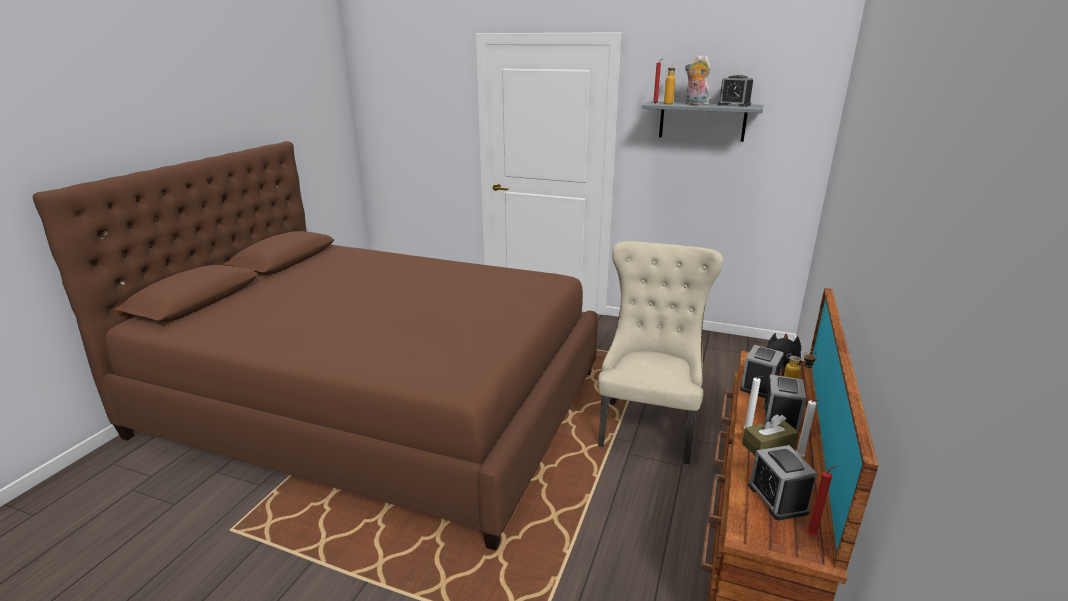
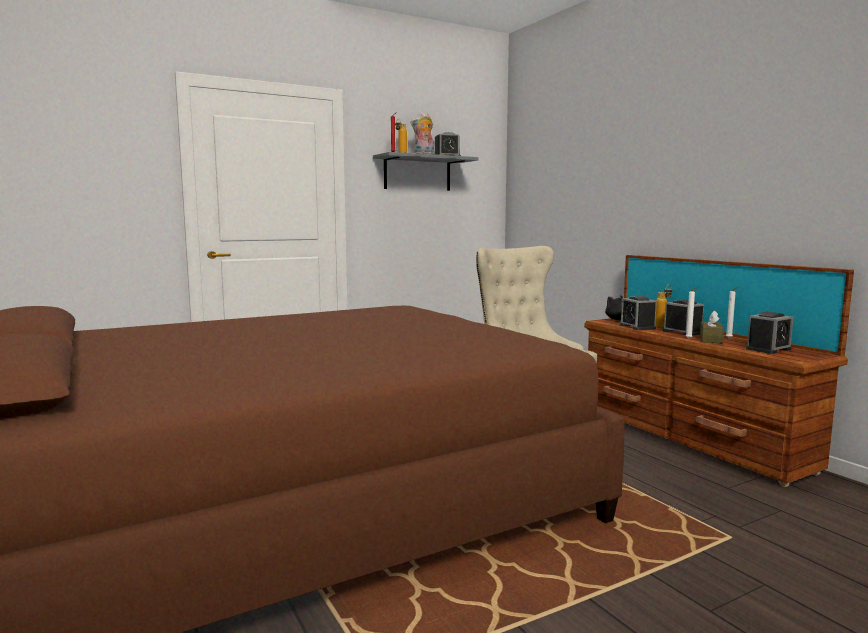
camera: 50 degrees left, 15 degrees down
alarm clock [748,445,817,520] -> alarm clock turned 60 degrees counterclockwise [746,312,793,354]
red candle [807,465,838,536] -> none

